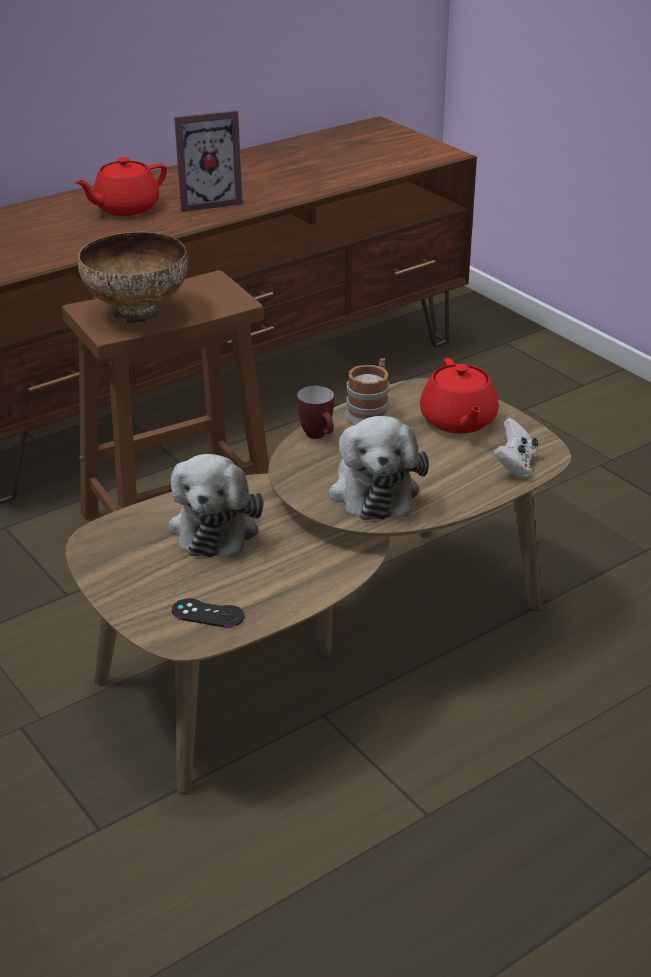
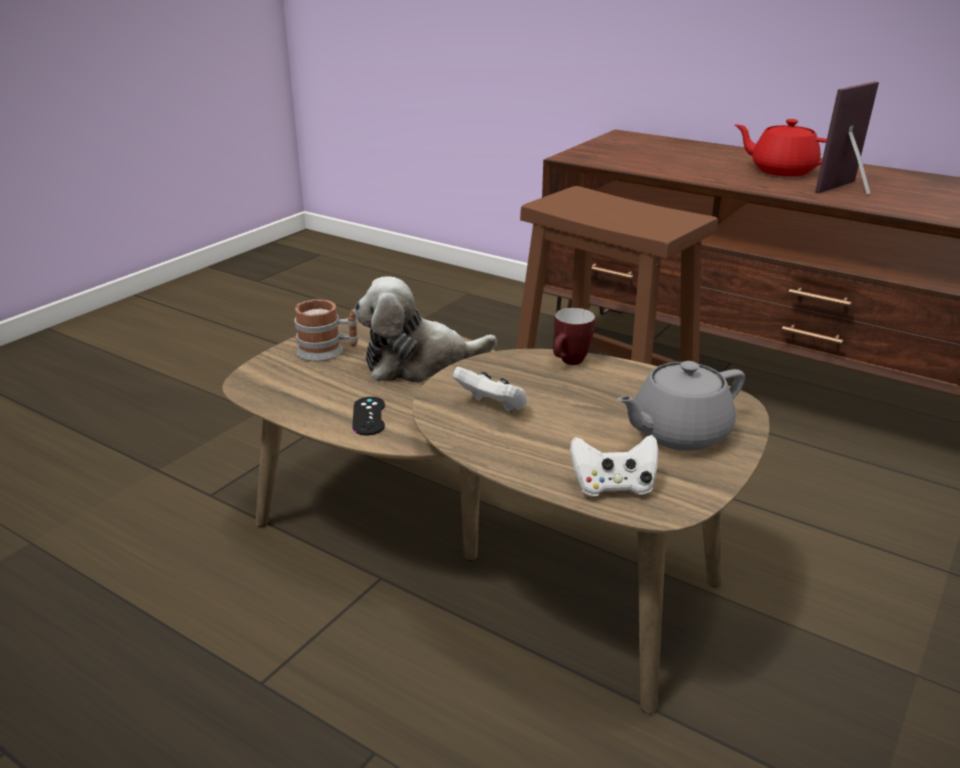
camera: 70 degrees right, 5 degrees down
bowl [78,232,188,323] -> none
black game controller [172,598,244,628] -> black game controller moved to [352,397,385,435]
picture frame [174,110,243,212] -> picture frame turned 90 degrees clockwise [815,82,879,194]
plush toy [329,416,429,520] -> white game controller [452,367,527,412]
mug [345,358,390,425] -> mug moved to [295,299,359,362]
red teapot [420,358,499,434] -> grey teapot [617,361,745,451]

